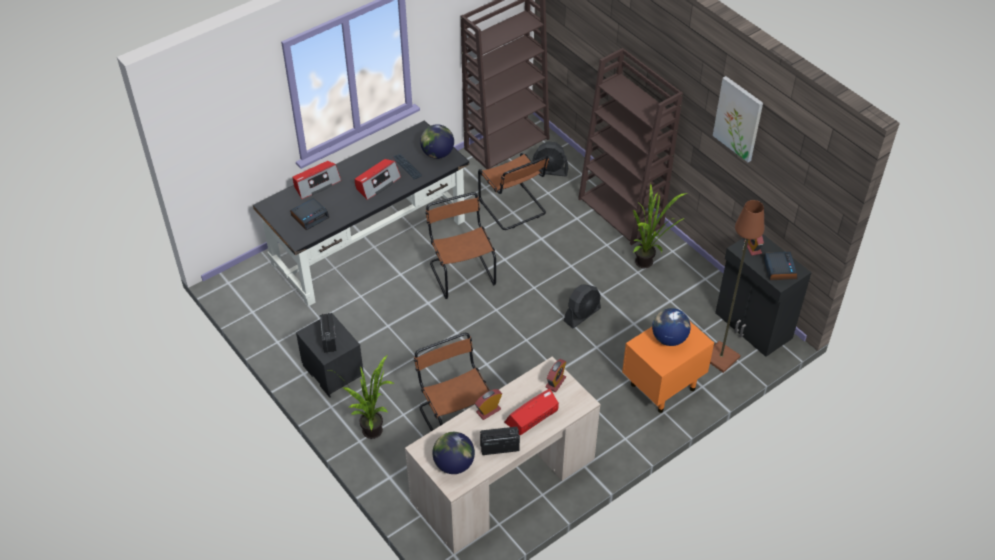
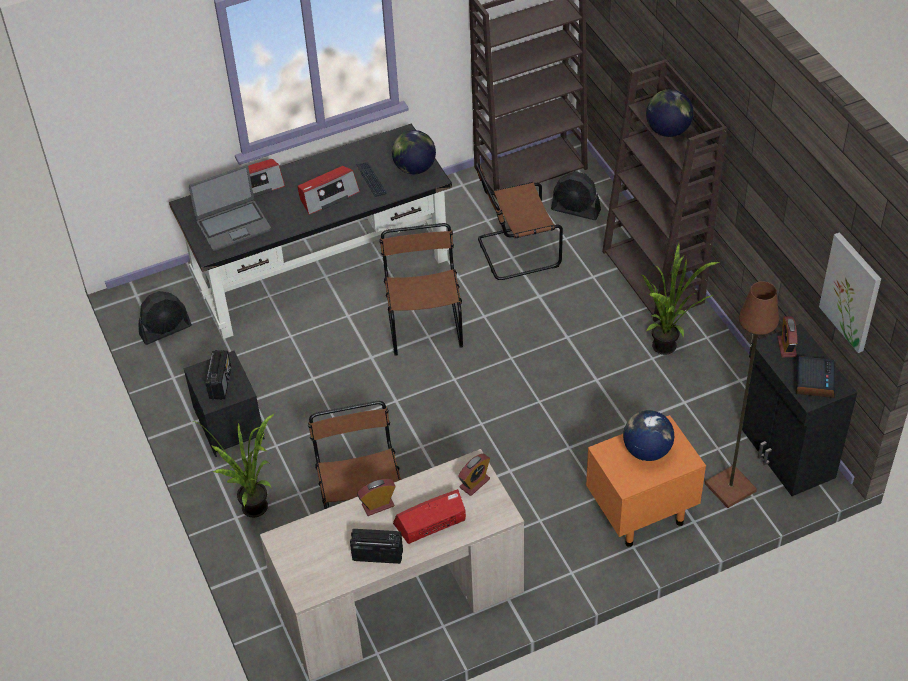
camera: 15 degrees right, 0 degrees up
alarm clock [290,198,329,230] -> laptop [189,165,271,251]
globe [432,432,475,474] -> globe moved to [646,89,693,137]
brown chair [478,153,549,230] -> brown chair turned 90 degrees clockwise [476,163,563,280]
black fan [564,284,601,328] -> black fan moved to [139,291,192,345]
picture [713,76,763,162] -> picture moved to [819,232,881,353]

